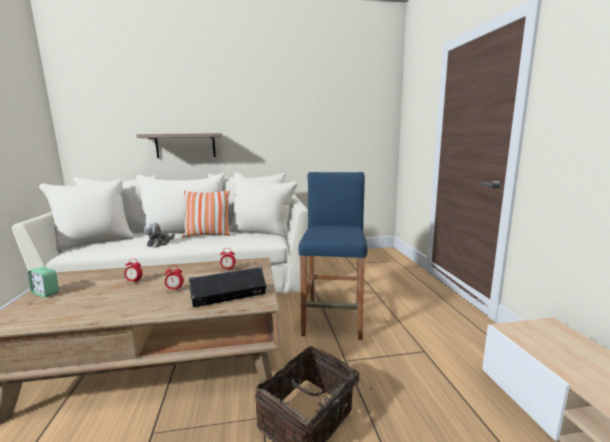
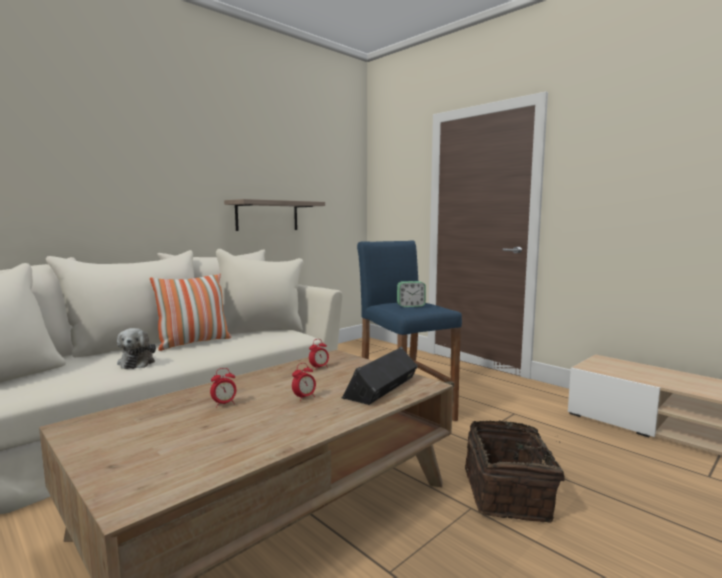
camera: 35 degrees left, 5 degrees down
alarm clock [28,267,59,297] -> alarm clock moved to [397,281,426,307]
shelf [136,133,223,158] -> shelf moved to [224,199,325,231]

